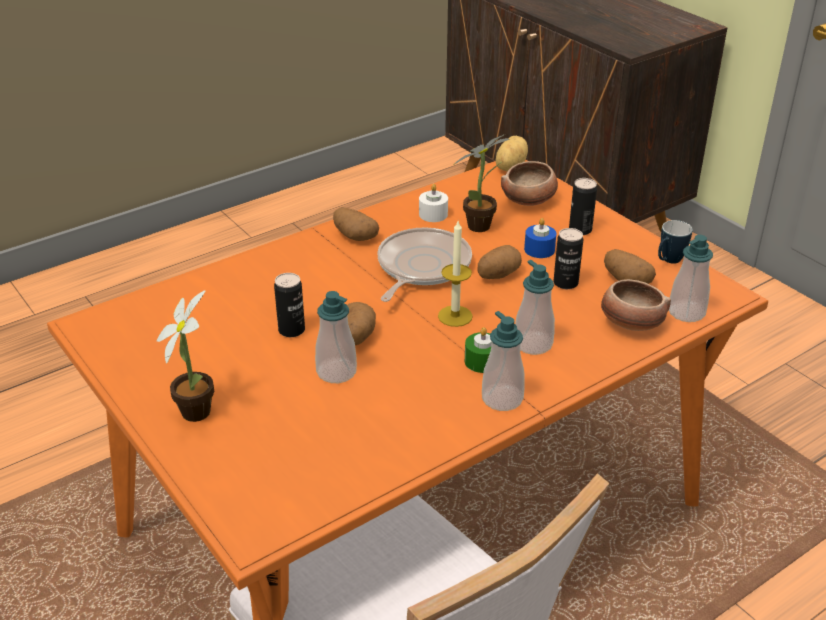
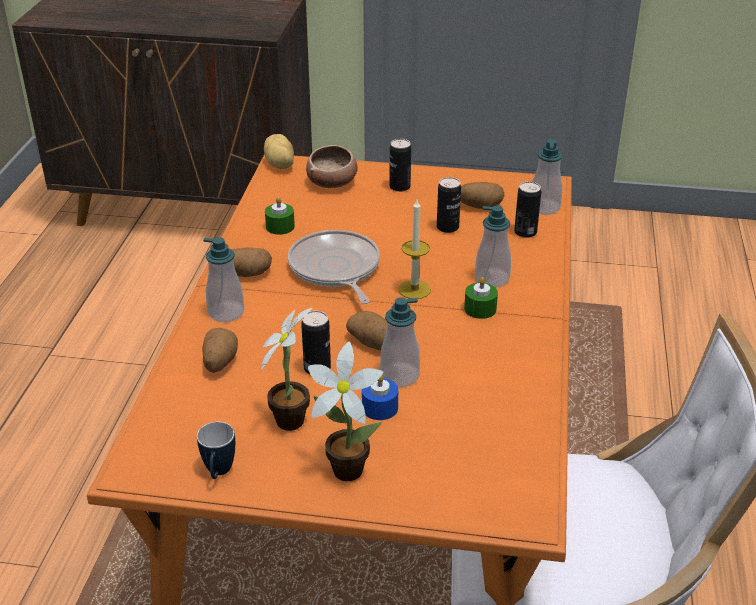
camera: 45 degrees left, 0 degrees up
white candle [419,184,448,222] -> green candle [265,197,295,235]
potted plant [453,134,510,232] -> potted plant moved to [261,308,312,431]
potato [477,245,522,279] -> potato moved to [203,328,238,373]
soap dispenser [482,311,525,411] -> soap dispenser moved to [203,237,244,322]
blue candle [524,218,557,258] -> blue candle moved to [362,376,398,420]
bowl [601,279,671,331] -> can [514,182,541,238]
mug [658,220,693,264] -> mug moved to [197,422,235,479]

